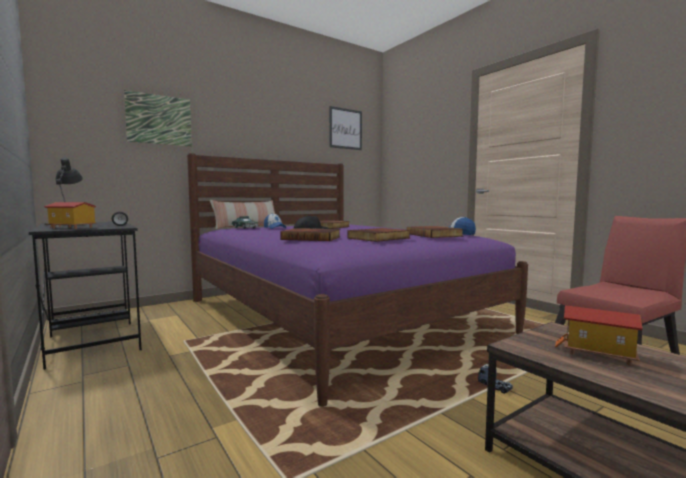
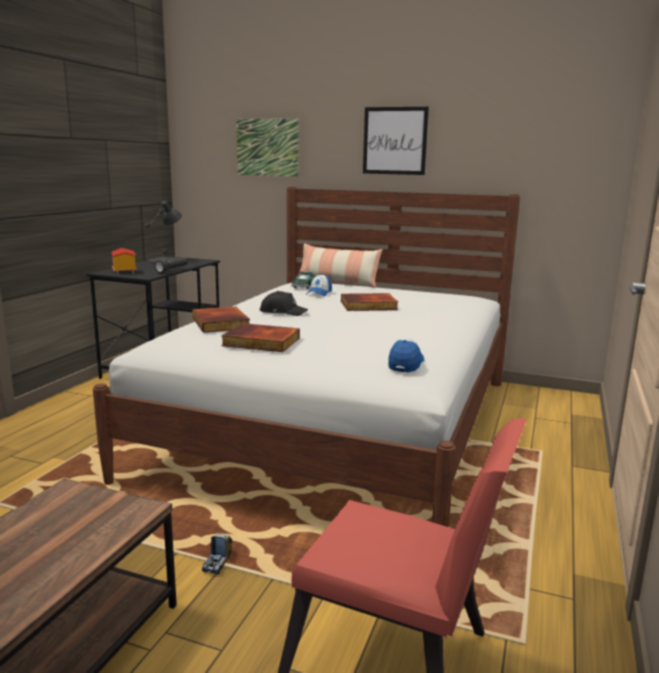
camera: 55 degrees right, 10 degrees up
purple bed [187,153,528,407] -> white bed [93,187,520,527]
picture [329,106,362,150] -> picture moved to [363,107,429,175]
book [407,226,463,238] -> none
toy house [555,305,643,365] -> none

